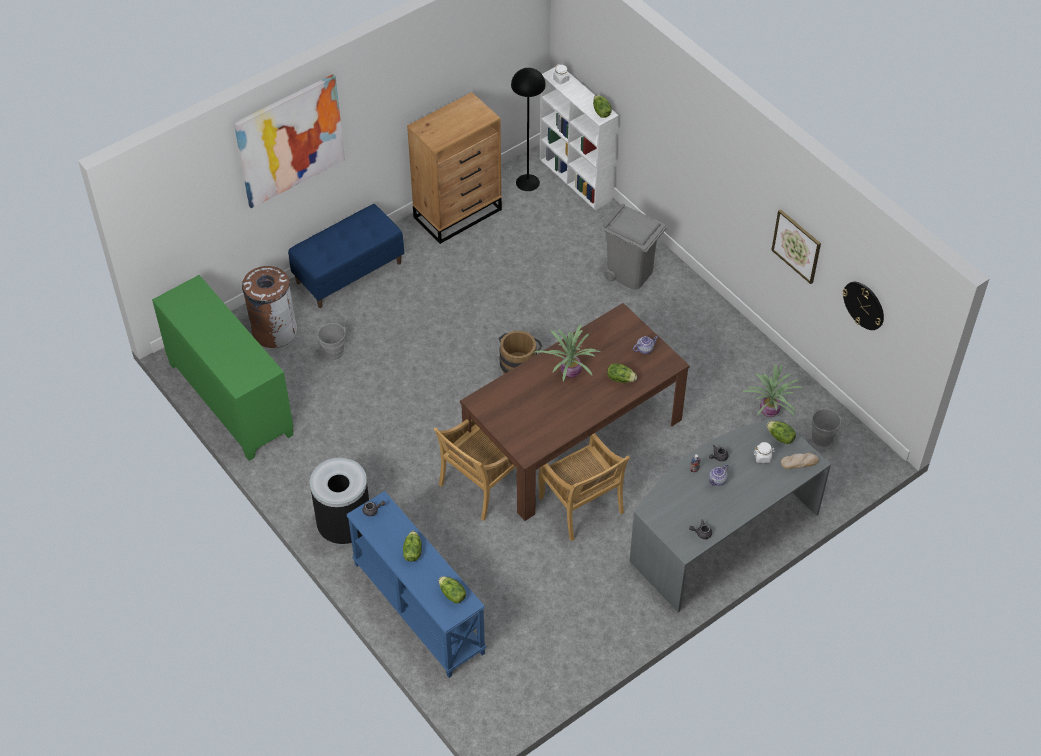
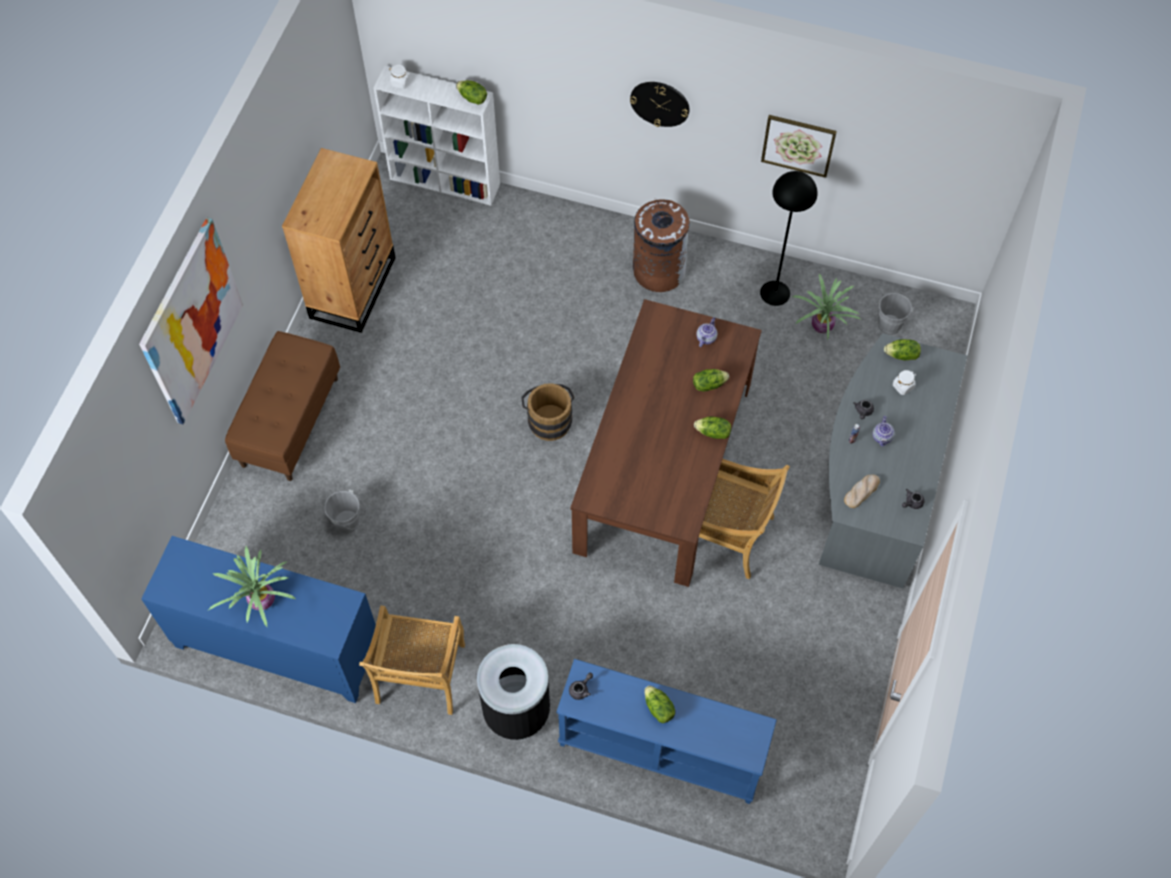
camera: 35 degrees left, 10 degrees up
green cabinet [152,275,294,461] -> blue cabinet [141,536,376,703]
brown trash can [242,266,297,348] -> brown trash can moved to [633,198,690,292]
blue bench [288,204,404,308] -> brown bench [225,331,340,481]
beige chair [433,419,516,521] -> beige chair moved to [359,605,465,715]
lettuce [439,576,466,603] -> lettuce moved to [694,416,731,439]
black floor lamp [511,68,546,191] -> black floor lamp moved to [760,171,817,306]
potted plant [533,324,600,381] -> potted plant moved to [209,546,296,627]
grey trash can [603,203,667,290] -> none
bread [781,453,819,469] -> bread moved to [844,475,880,508]
wall clock [842,282,884,330] -> wall clock moved to [630,82,689,127]

